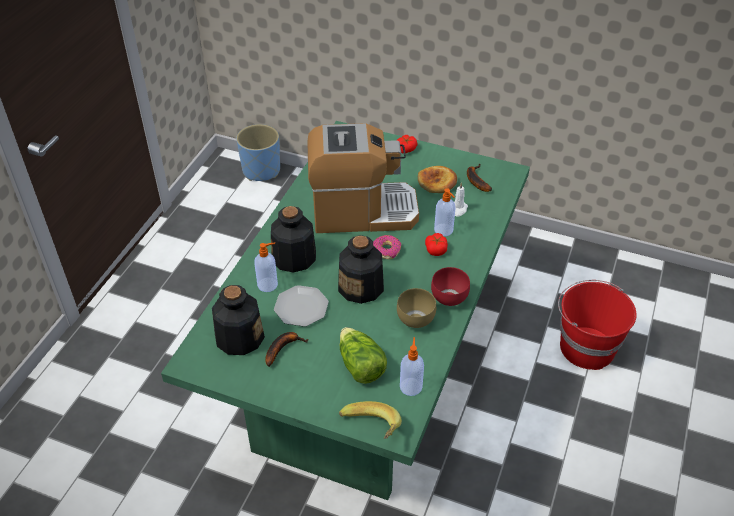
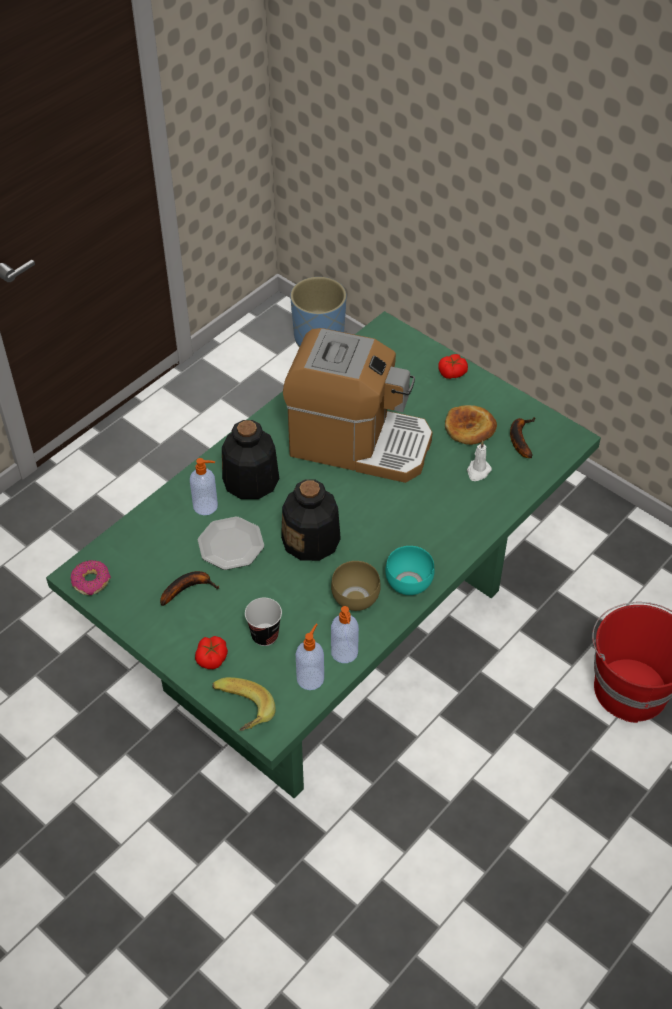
camera: 20 degrees right, 5 degrees up
bottle [212,285,265,355] -> none
lettuce [340,327,387,384] -> cup [245,598,282,646]
donut [373,235,401,259] -> donut moved to [71,560,111,595]
tomato [425,233,448,256] -> tomato moved to [195,636,228,669]
red bowl [431,267,470,306] -> turquoise bowl [385,546,435,595]
soap dispenser [434,188,456,236] -> soap dispenser moved to [331,606,359,663]

